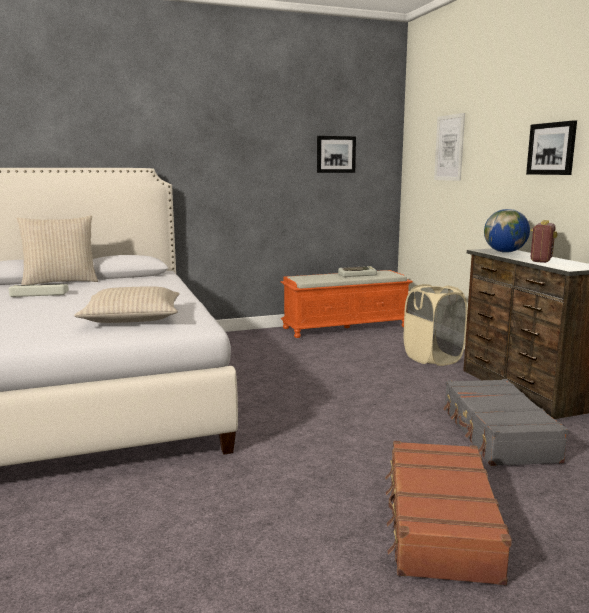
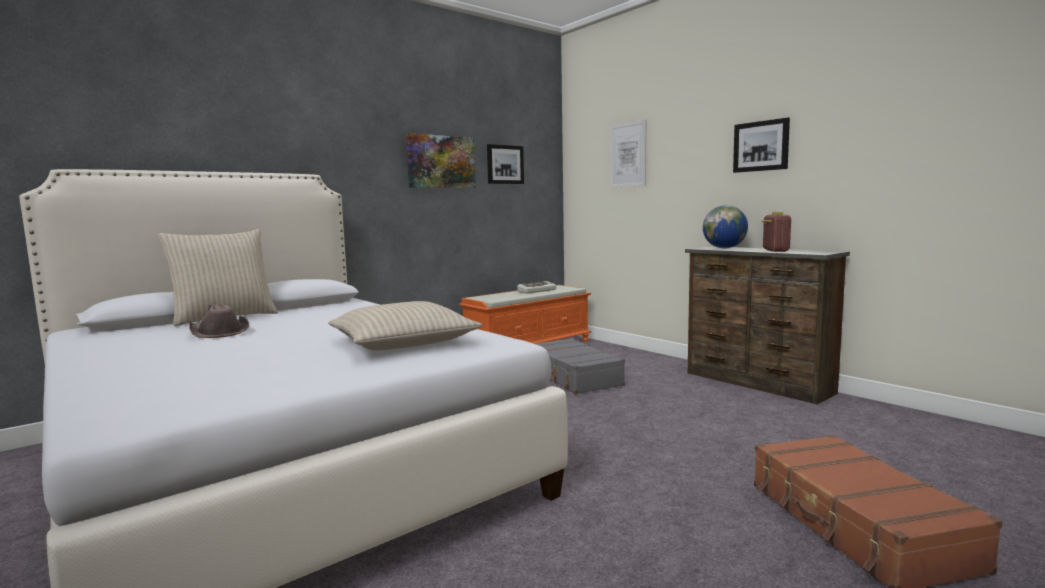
camera: 20 degrees left, 5 degrees down
keyboard [8,284,69,297] -> brown hat [189,303,250,338]
beige laundry basket [404,284,467,366] -> none
grey suitcase [443,379,569,466] -> grey suitcase moved to [536,338,625,394]
none -> picture [406,133,476,188]

